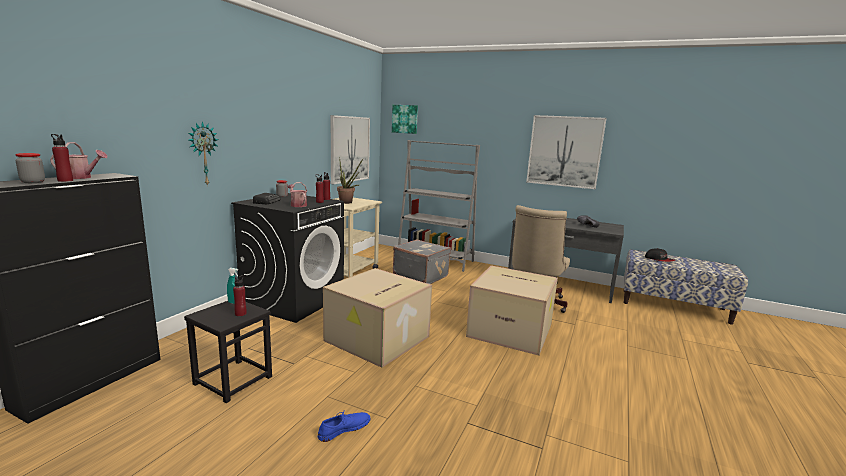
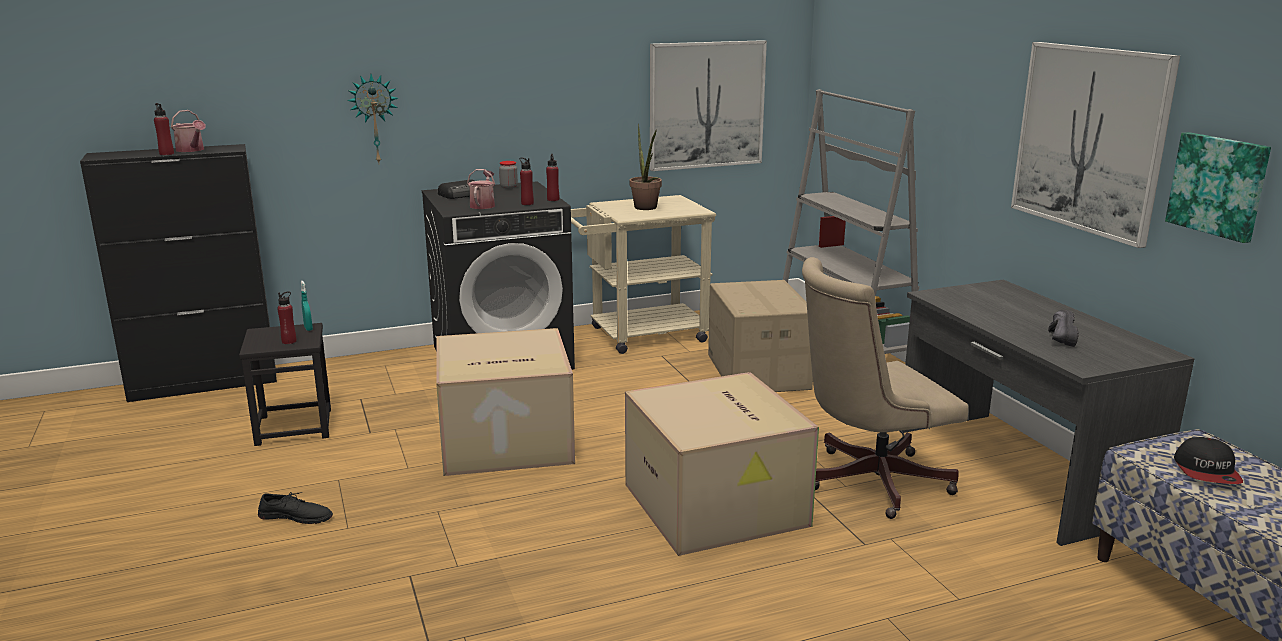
camera: 45 degrees right, 5 degrees up
jar [15,153,45,183] -> none
blue shoe [318,410,370,442] -> black shoe [258,492,333,524]
picture [392,105,418,134] -> picture moved to [1165,132,1271,243]
grey suitcase [393,239,451,284] -> cardboard box [708,280,813,392]

